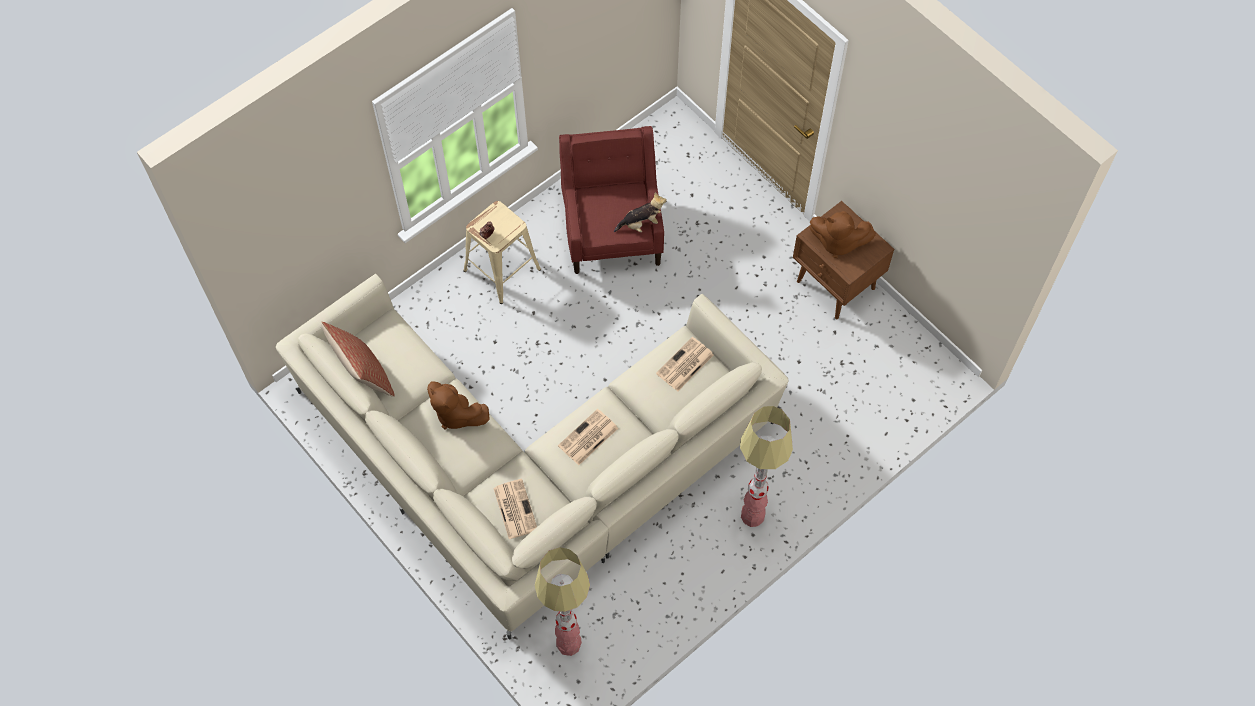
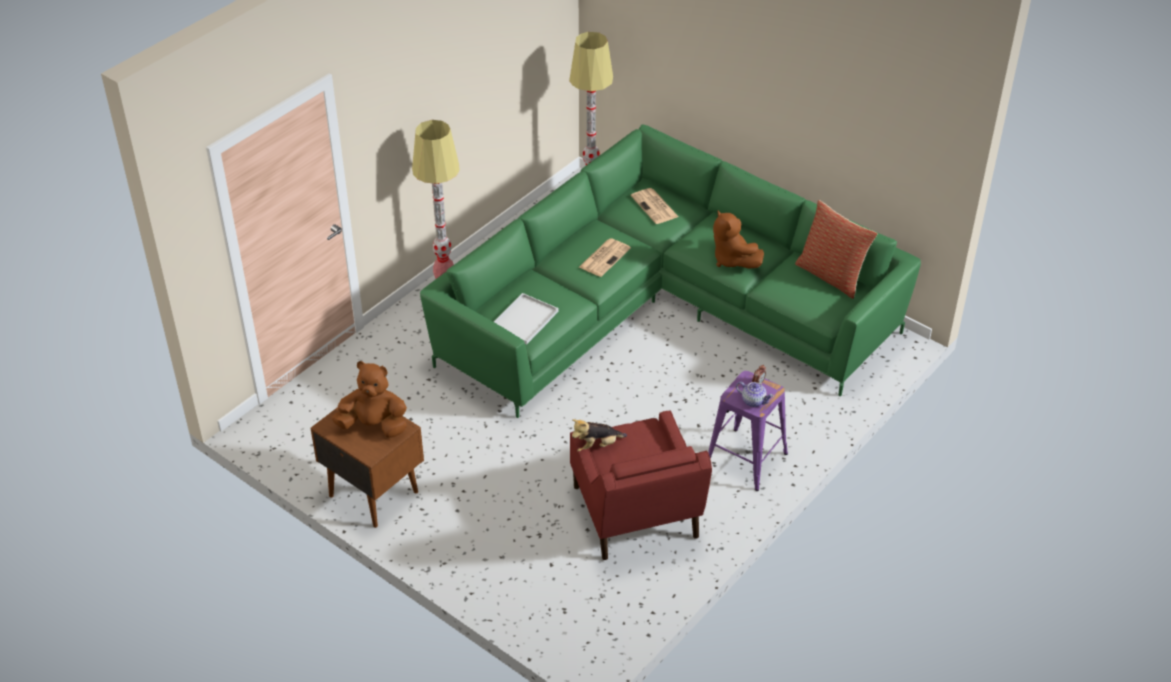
camera: 170 degrees right, 20 degrees down
beige sofa [276,274,788,639] -> green sofa [420,124,921,418]
brown plush toy [427,381,490,430] -> brown plush toy turned 150 degrees counterclockwise [713,210,764,269]
beige stool [463,201,541,304] -> purple stool [708,371,788,491]
newspaper [656,337,714,391] -> white tray [494,293,559,344]
none -> teapot [736,382,774,407]

